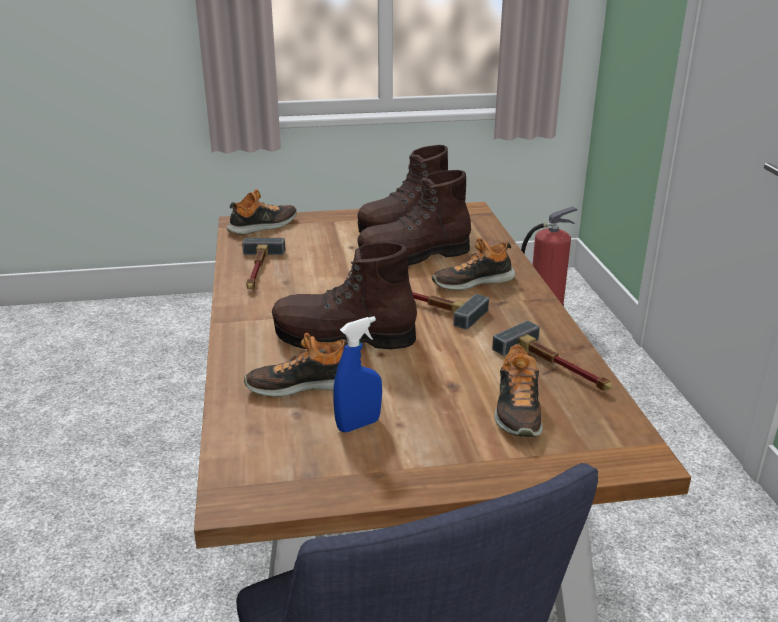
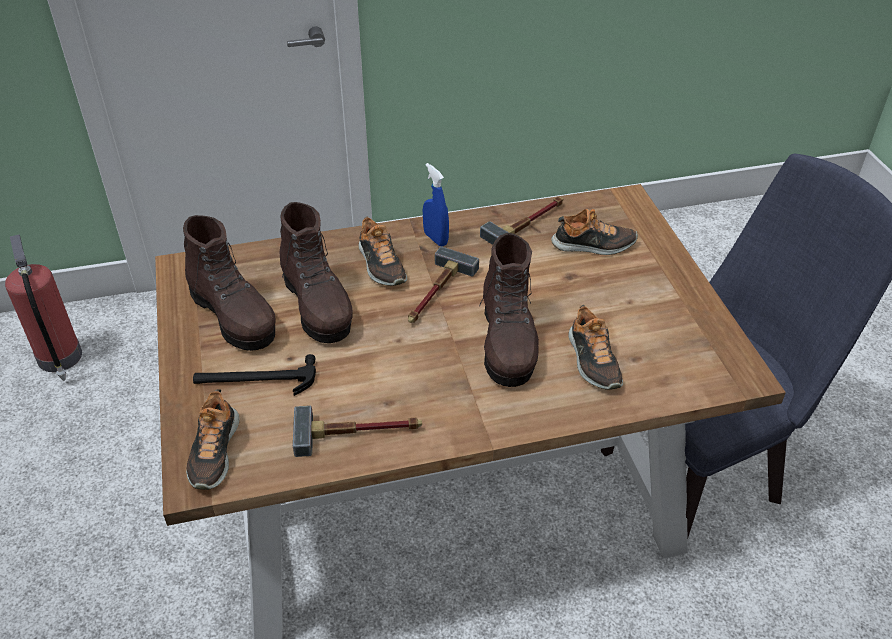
camera: 95 degrees left, 15 degrees up
shoe [227,189,297,235] -> shoe turned 135 degrees counterclockwise [186,389,240,490]
blue spray bottle [333,316,382,432] -> blue spray bottle moved to [423,163,449,246]
none -> hammer [193,354,316,396]

